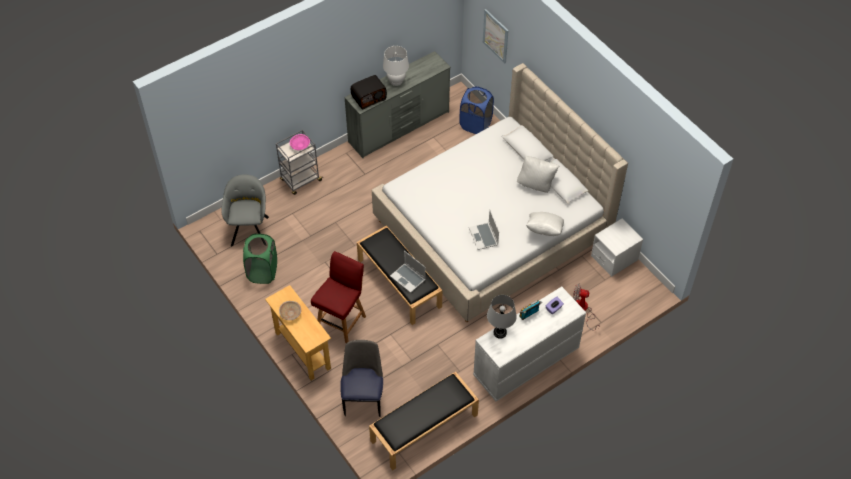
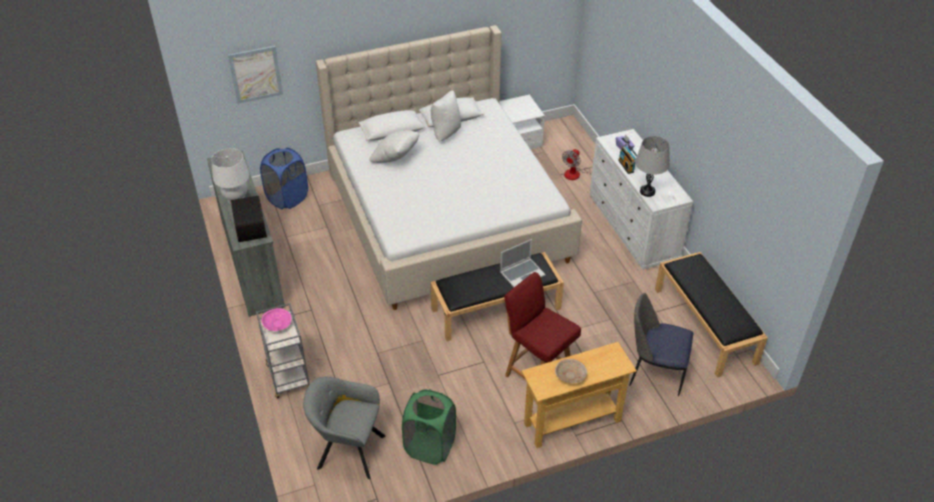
camera: 75 degrees left, 10 degrees down
laptop [469,210,499,250] -> none
white pillow [526,212,564,236] -> white pillow moved to [369,130,420,163]

